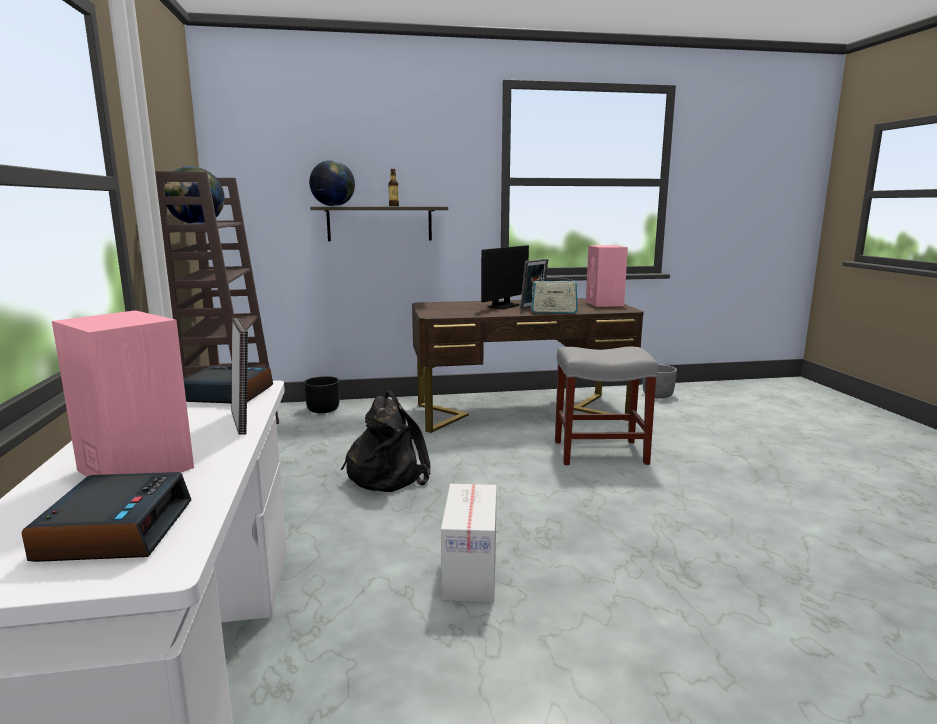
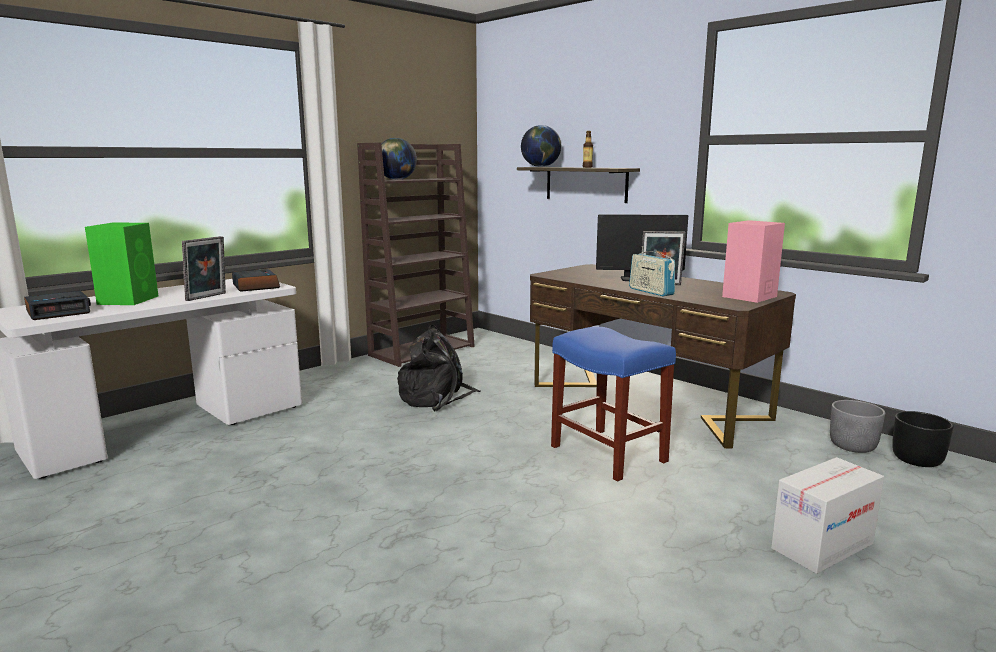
camera: 55 degrees right, 0 degrees up
pink speaker [52,310,194,477] -> green speaker [85,223,158,305]
black planter [304,376,340,413] -> black planter moved to [892,411,954,467]
cardboard box [441,484,497,602] -> cardboard box moved to [771,457,884,574]
grey stool [555,347,658,465] -> blue stool [551,327,676,482]

